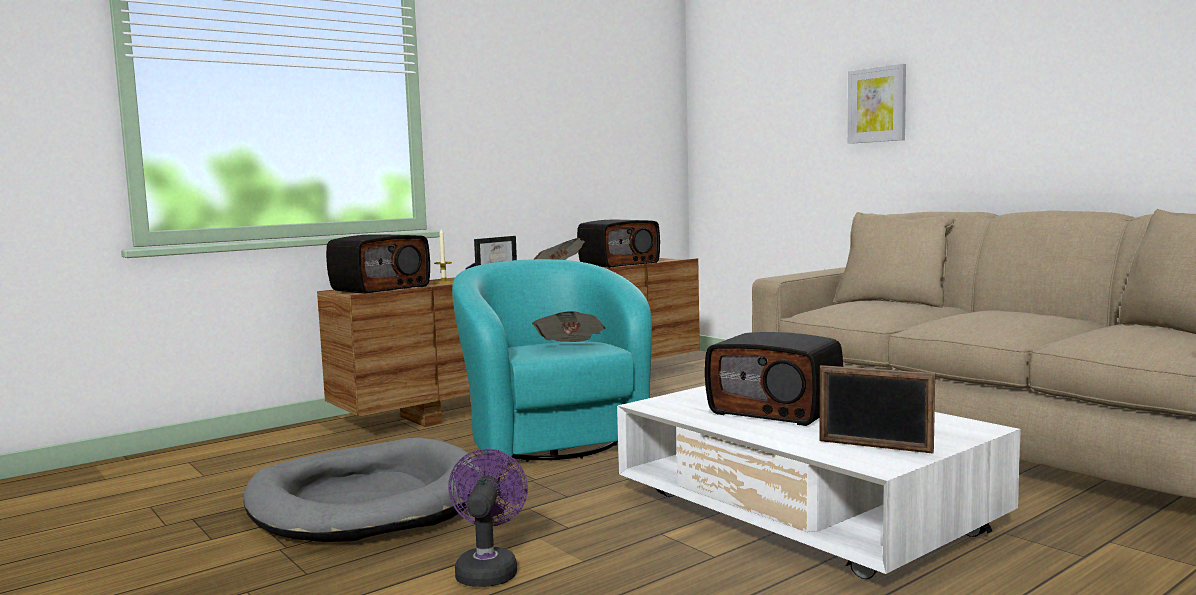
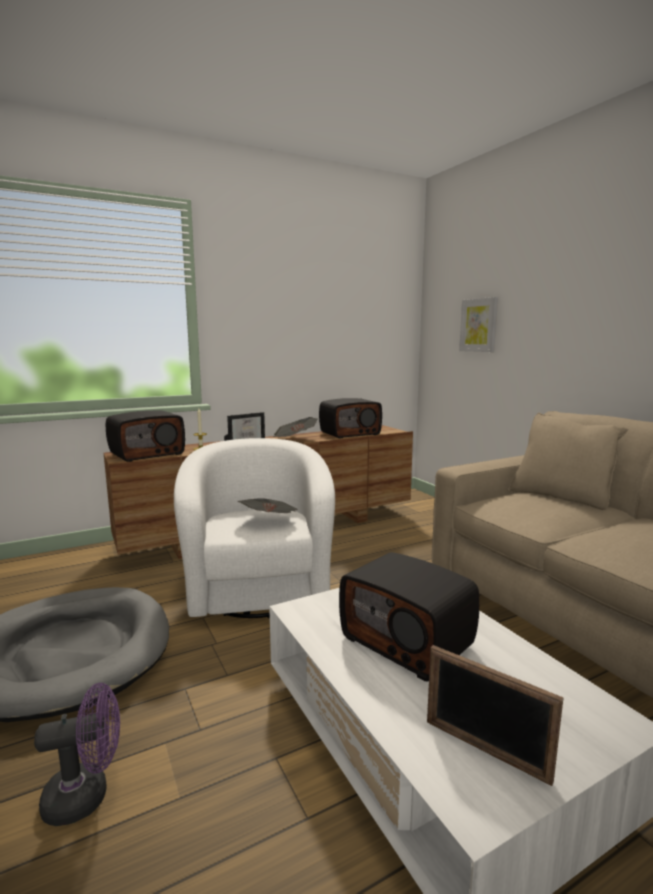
camera: 10 degrees right, 5 degrees up
purple fan [448,448,528,587] -> purple fan turned 60 degrees clockwise [34,683,120,826]
turquoise armchair [452,259,652,462] -> white armchair [174,438,335,618]
picture [848,64,906,144] -> picture moved to [459,297,498,352]

